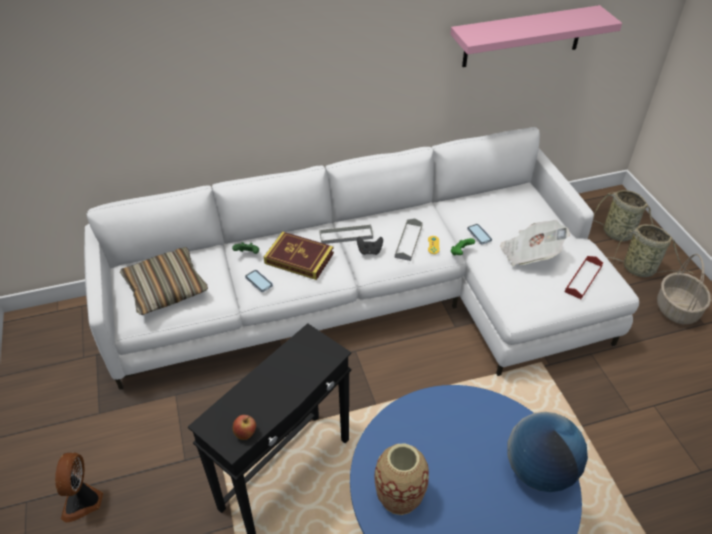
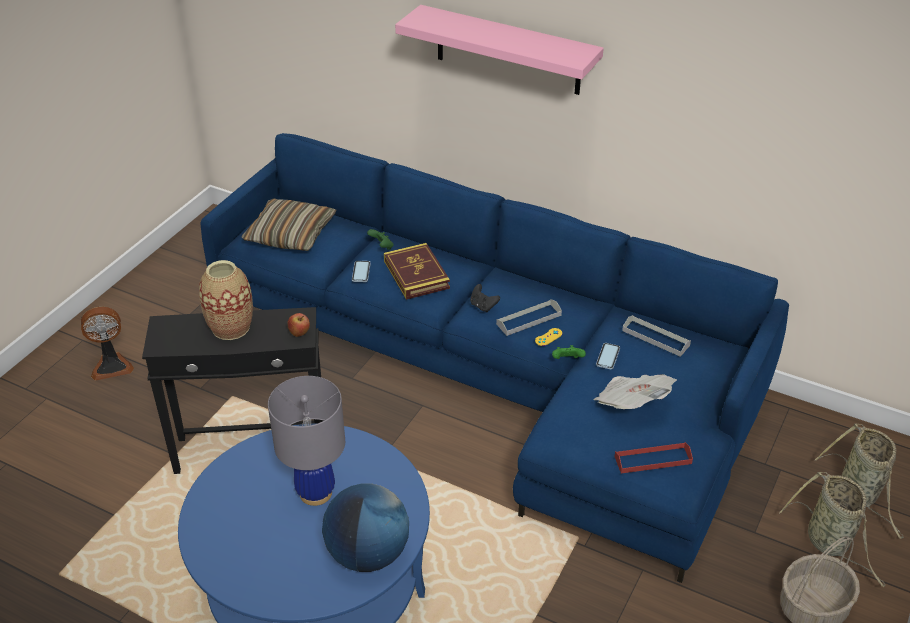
camera: 45 degrees right, 5 degrees down
fan [55,453,103,523] -> fan turned 150 degrees counterclockwise [81,307,134,381]
white sofa [84,127,639,390] -> blue sofa [201,133,789,583]
apple [233,415,256,440] -> apple moved to [288,313,310,337]
grey tray [319,224,373,244] -> grey tray moved to [622,315,691,357]
vase [374,443,429,515] -> vase moved to [199,260,253,340]
pink shelf [450,5,622,67] -> pink shelf moved to [395,5,604,95]
none -> grey table lamp [268,376,345,506]

